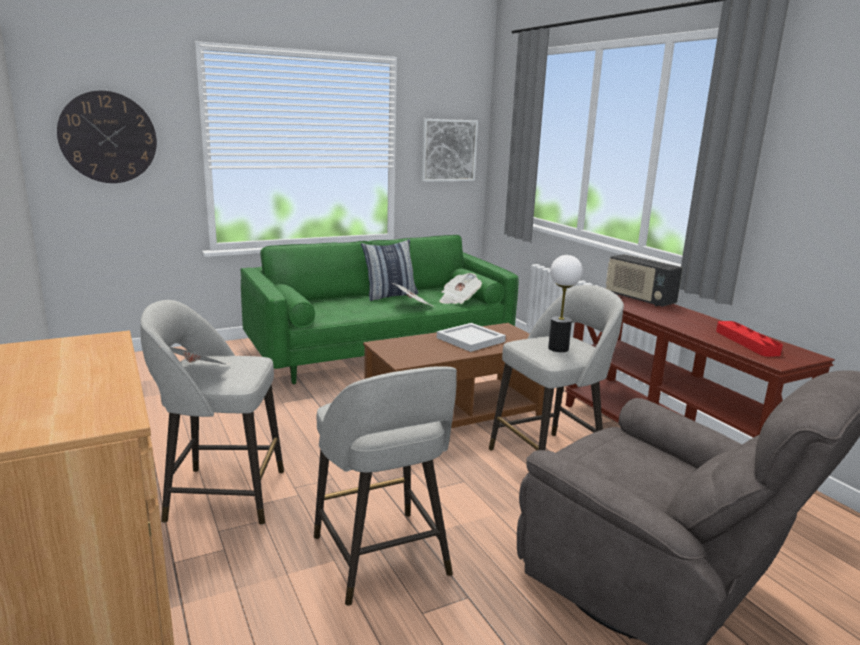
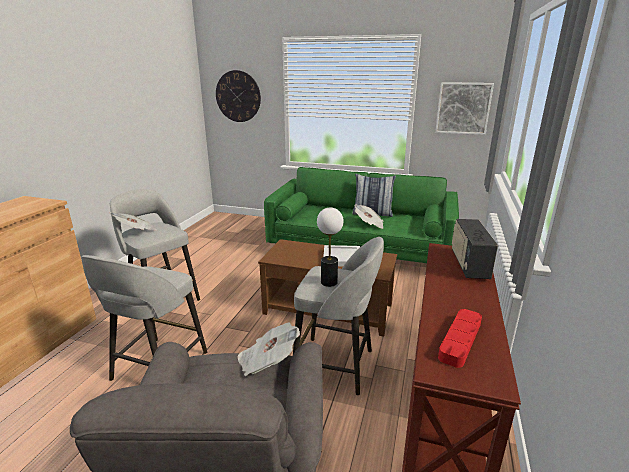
camera: 45 degrees right, 5 degrees up
newspaper [440,273,482,304] -> newspaper moved to [237,322,300,376]

